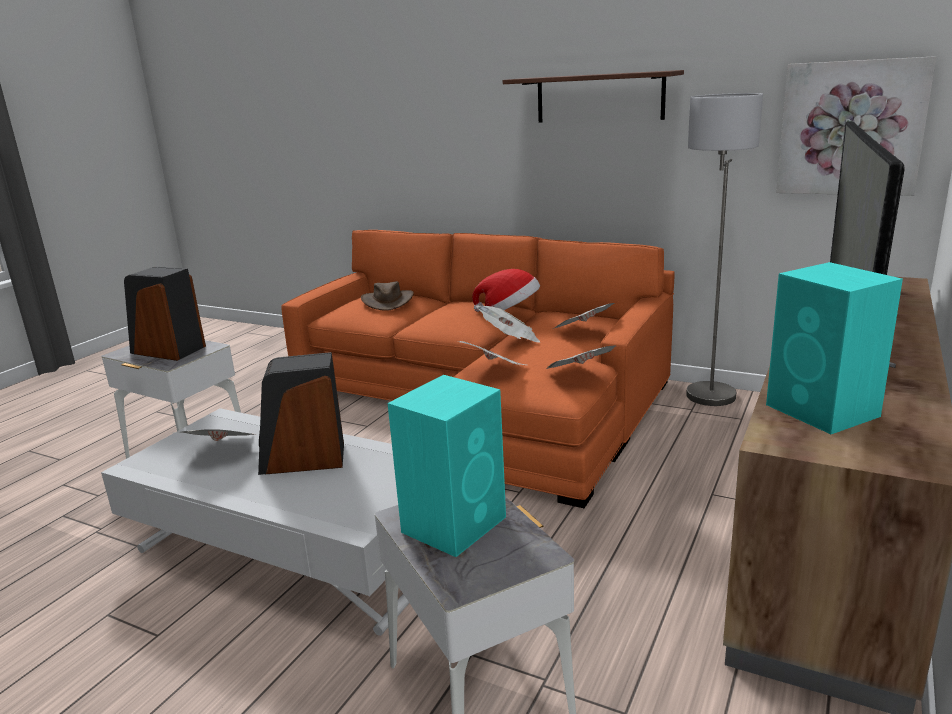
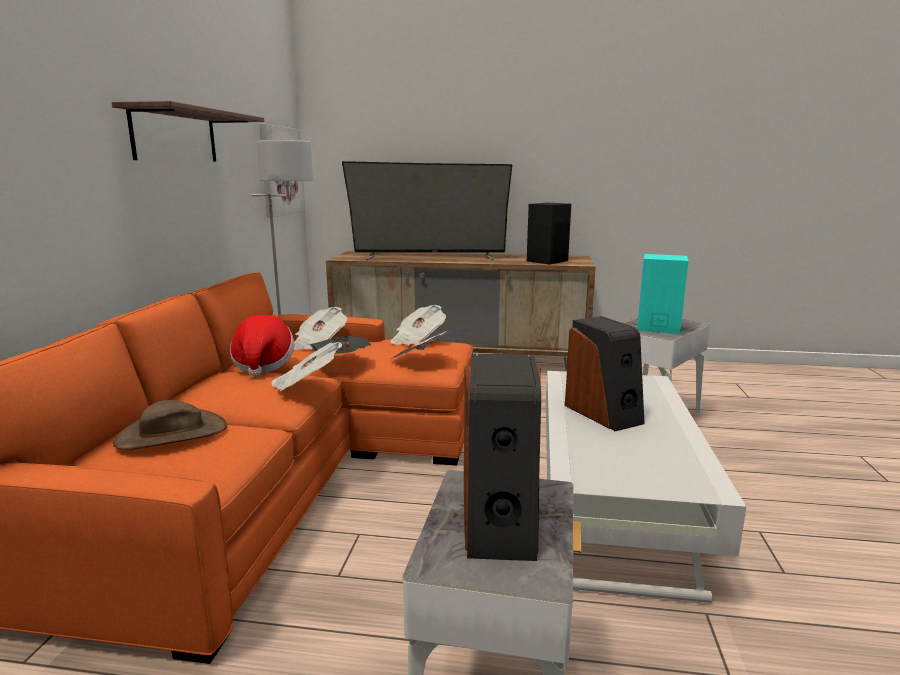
camera: 110 degrees left, 5 degrees down
newspaper [172,429,255,441] -> newspaper moved to [271,342,342,391]
turquoise speaker [766,262,903,434] -> black speaker [527,203,571,265]

